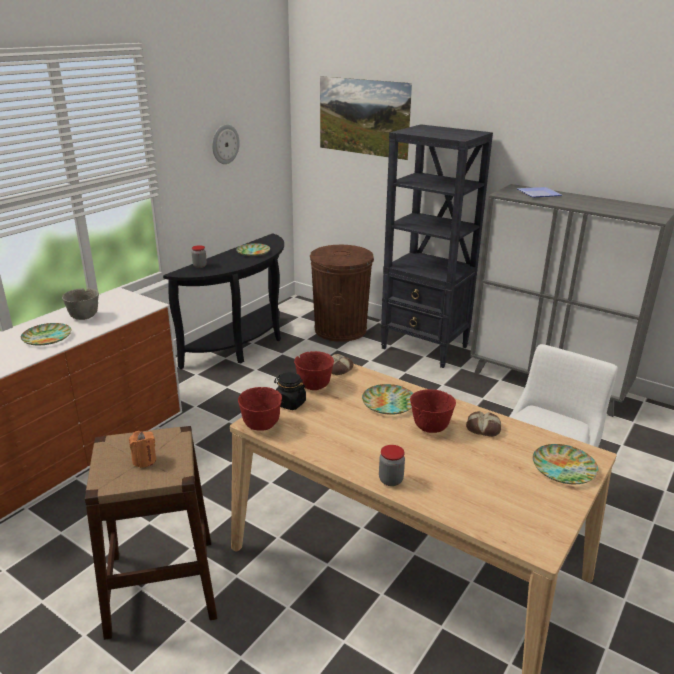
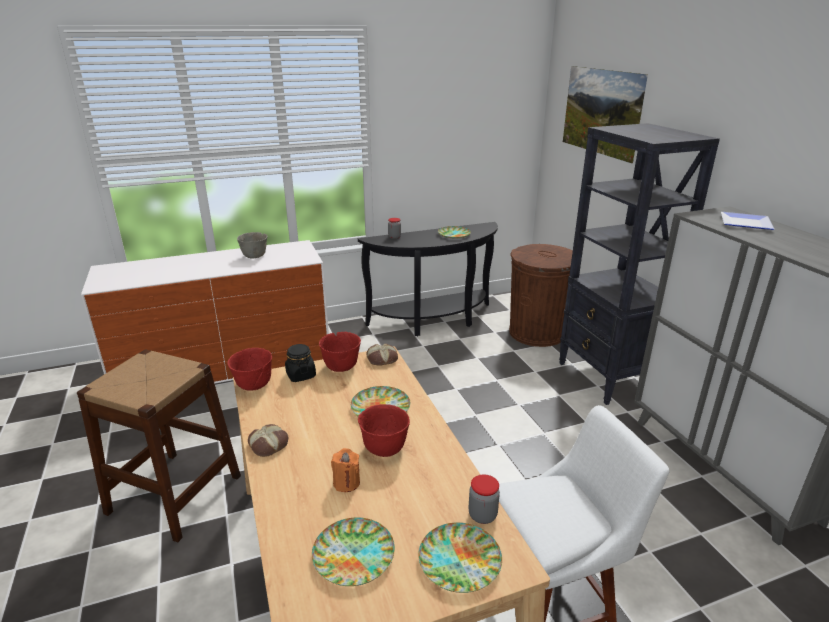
camera: 35 degrees right, 0 degrees up
plate [21,323,71,346] -> plate moved to [312,517,395,586]
orange candle [129,431,156,468] -> orange candle moved to [331,448,360,492]
wall clock [212,124,240,164] -> none
jar [379,445,405,486] -> jar moved to [469,474,500,524]
bread [466,411,501,437] -> bread moved to [248,424,288,457]

